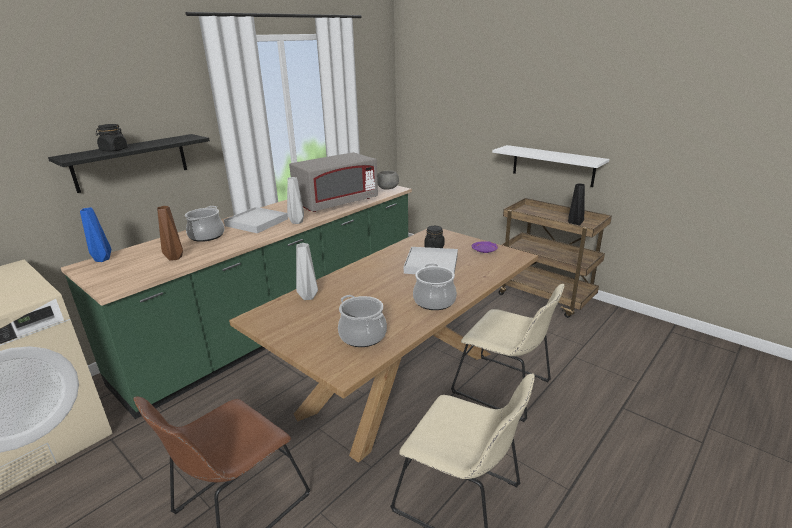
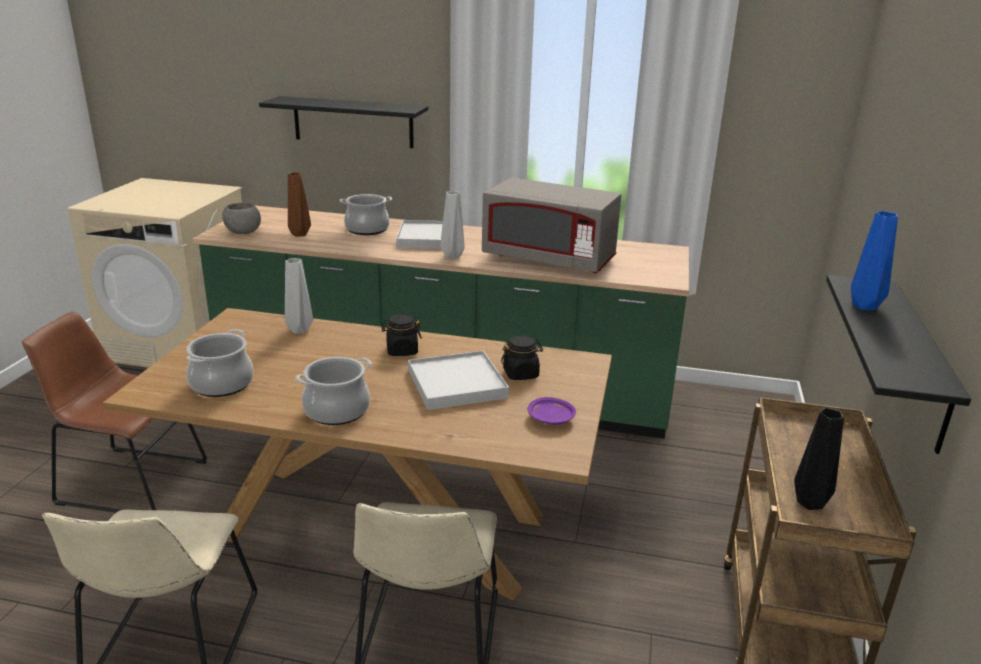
camera: 60 degrees right, 0 degrees up
blue vase [80,207,111,262] -> blue vase moved to [851,211,898,310]
black jar [96,124,128,152] -> black jar moved to [381,314,422,356]
grey bowl [377,170,399,190] -> grey bowl moved to [222,203,261,234]
white shelf [492,145,609,187] -> black shelf [826,275,971,454]

